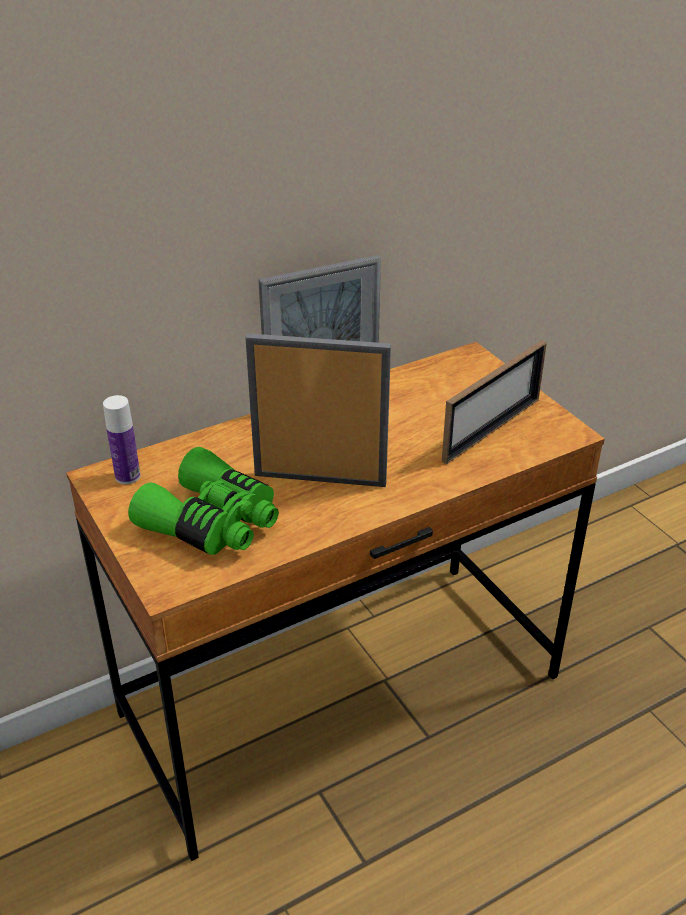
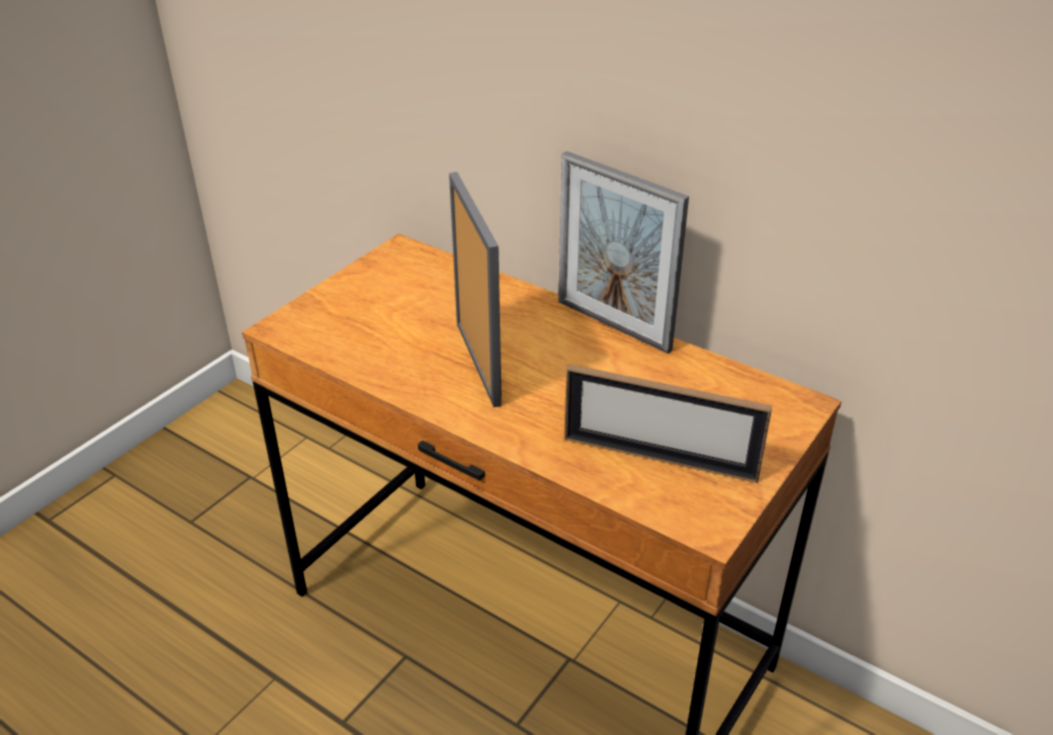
camera: 65 degrees right, 0 degrees up
bottle [103,395,141,484] -> none
green binoculars [128,447,279,555] -> none

